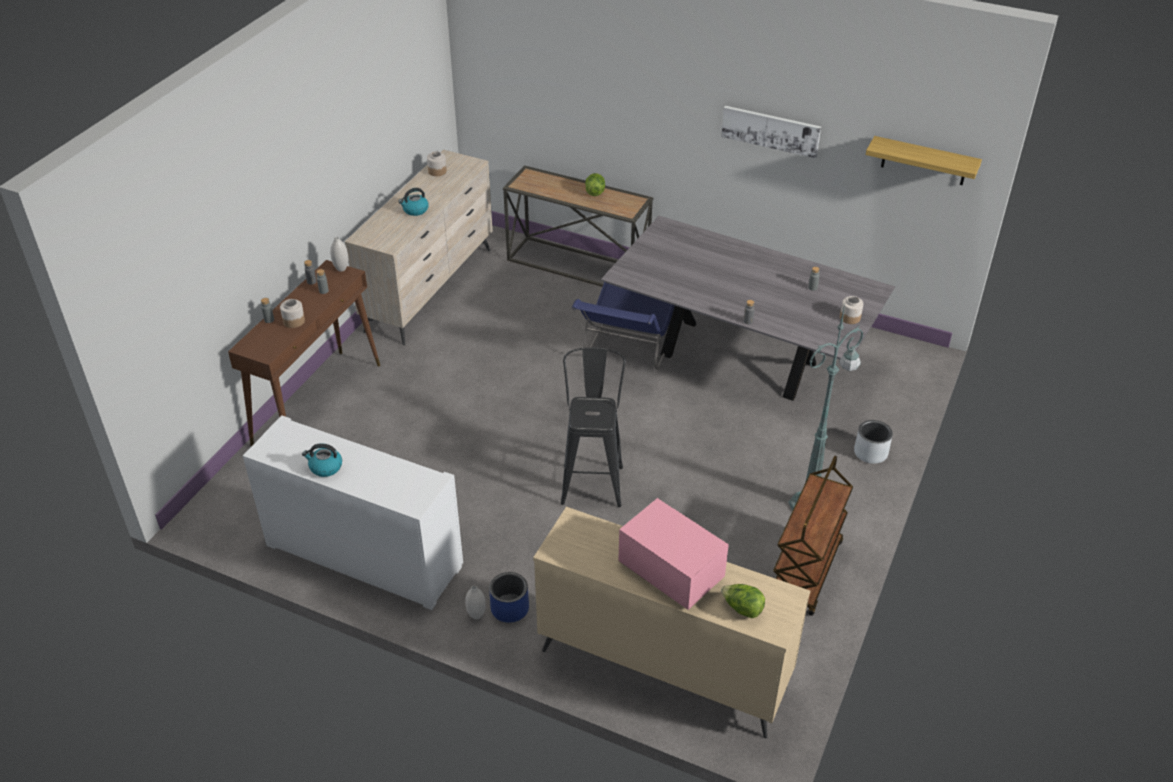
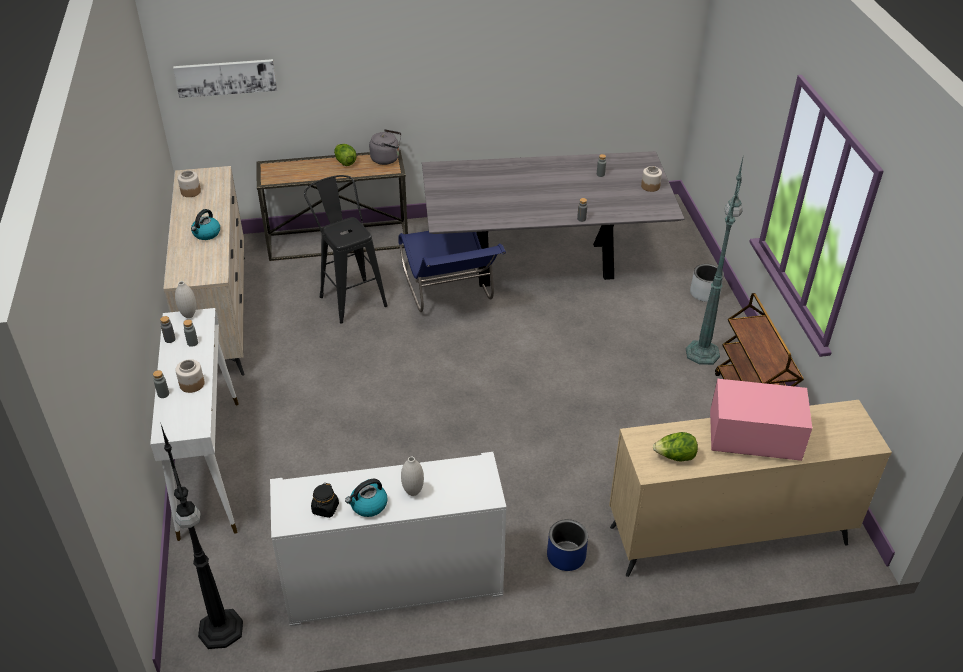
camera: 35 degrees left, 0 degrees up
brown console table [228,260,380,446] -> white console table [150,308,239,541]
white vase [465,586,486,619] -> white vase moved to [401,456,424,496]
black stool [561,348,626,507] -> black stool moved to [304,175,388,324]
picture [721,106,821,158] -> picture moved to [173,59,277,98]
lettuce [721,584,765,618] -> lettuce moved to [653,432,698,461]
shelf [866,136,982,185] -> none
none -> black floor lamp [161,425,243,649]
none -> black jar [311,483,339,518]
none -> grey kettle [369,129,401,165]

